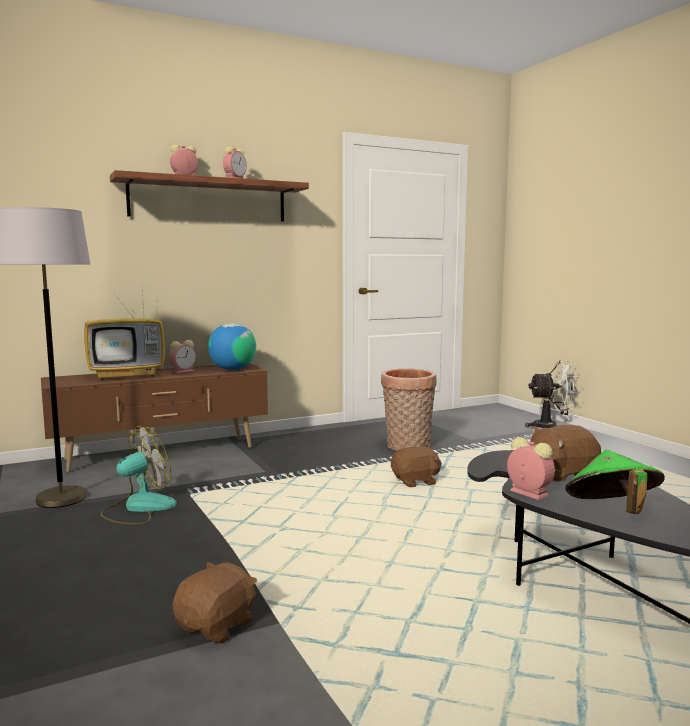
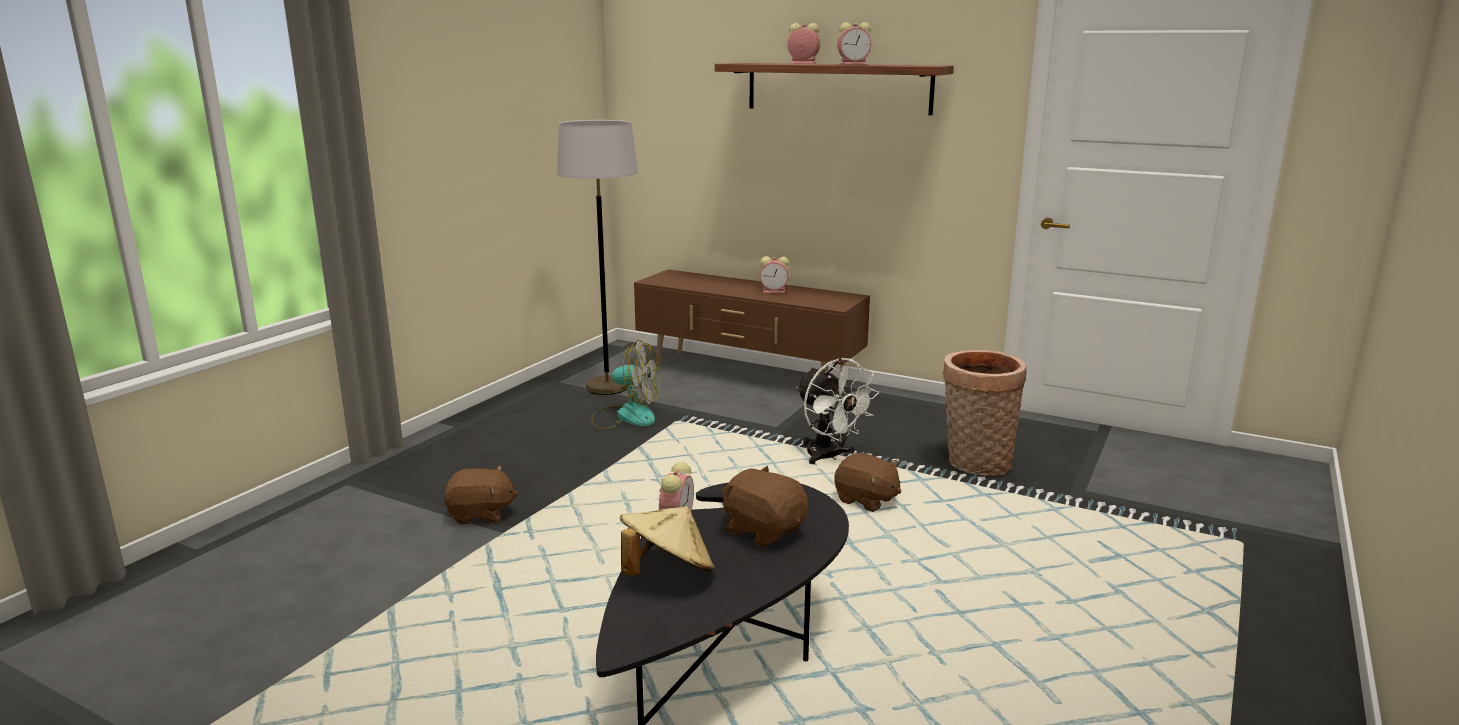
camera: 55 degrees right, 10 degrees up
television [84,289,165,380] -> none
globe [208,323,256,370] -> none
white fan [525,361,579,428] -> white fan moved to [796,358,879,464]
green hat [565,450,665,514] -> beige hat [620,506,715,576]

